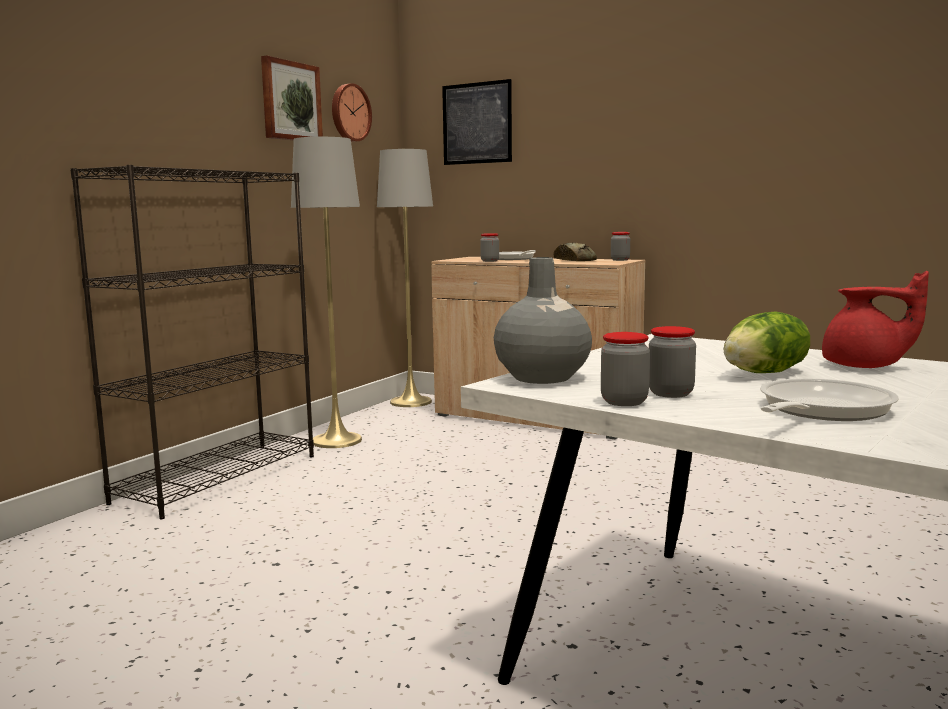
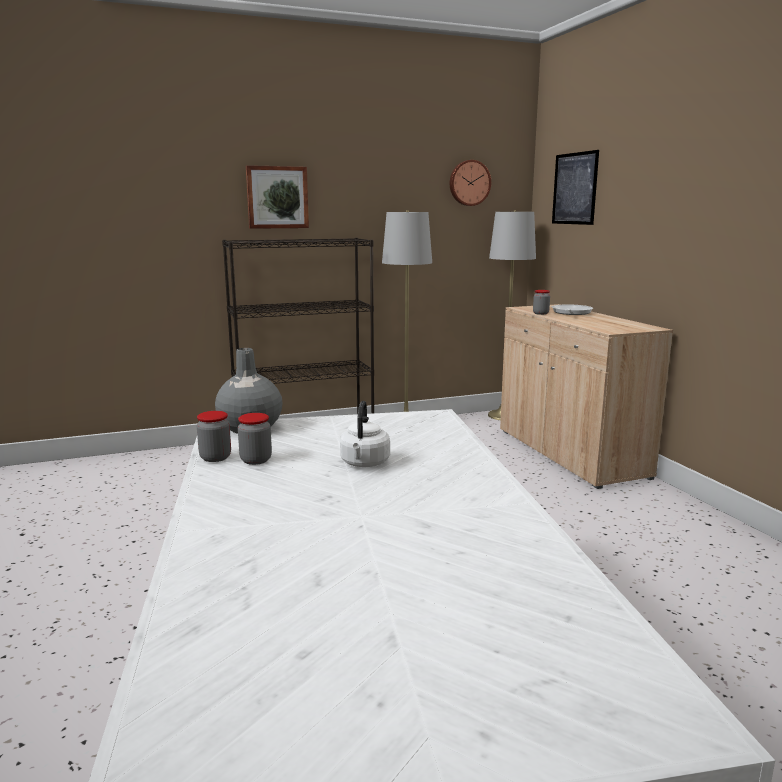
camera: 40 degrees right, 5 degrees up
picture [261,56,323,140] -> picture moved to [246,165,309,229]
bread [554,242,597,261] -> none
jar [611,232,630,261] -> none
lettuce [724,311,810,373] -> white kettle [340,401,390,467]
frying pan [760,378,899,421] -> none
red teapot [822,271,929,368] -> none

